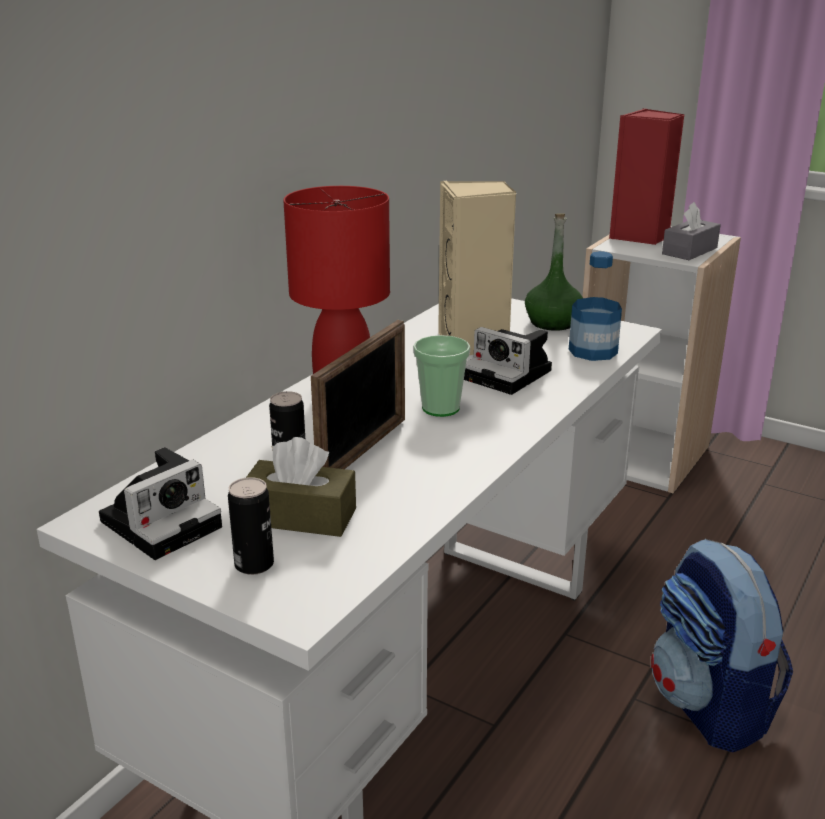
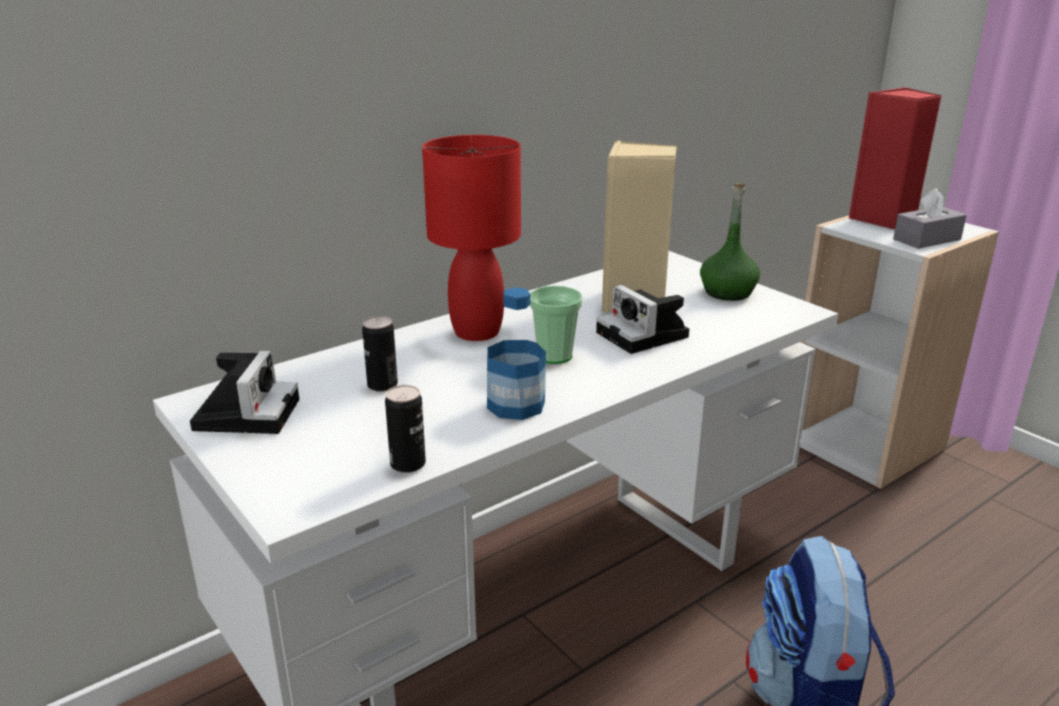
camera: 20 degrees right, 0 degrees up
camera [99,447,222,560] -> camera turned 60 degrees counterclockwise [190,351,299,434]
can [228,477,274,575] -> can moved to [385,385,426,473]
brown tissue box [246,437,356,537] -> none
picture frame [311,320,405,469] -> none
bottle [569,251,622,361] -> bottle moved to [487,288,546,420]

